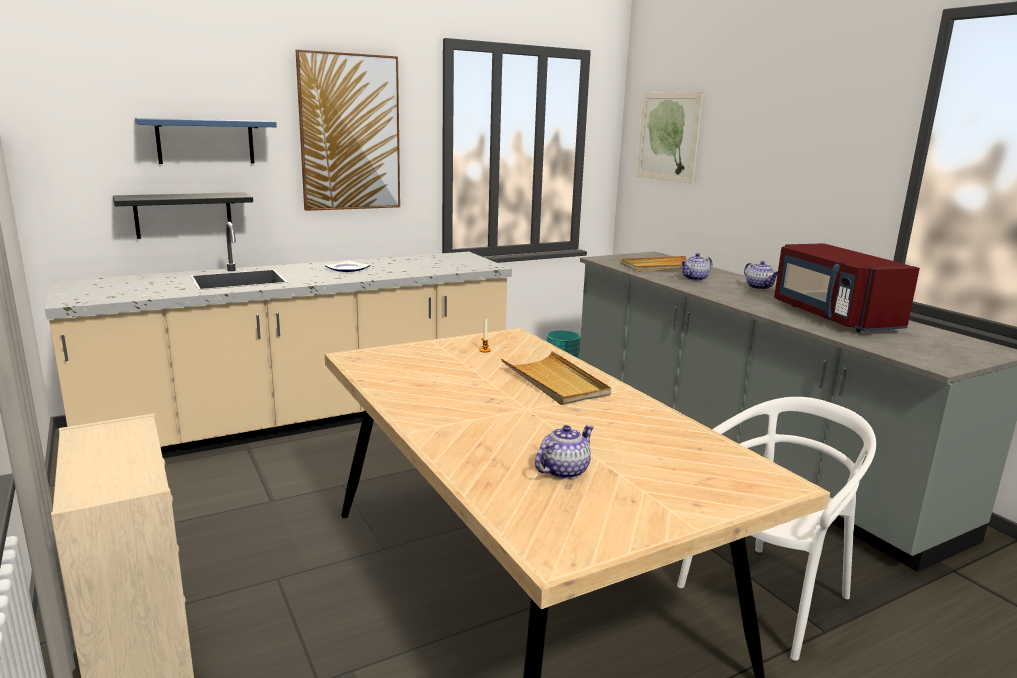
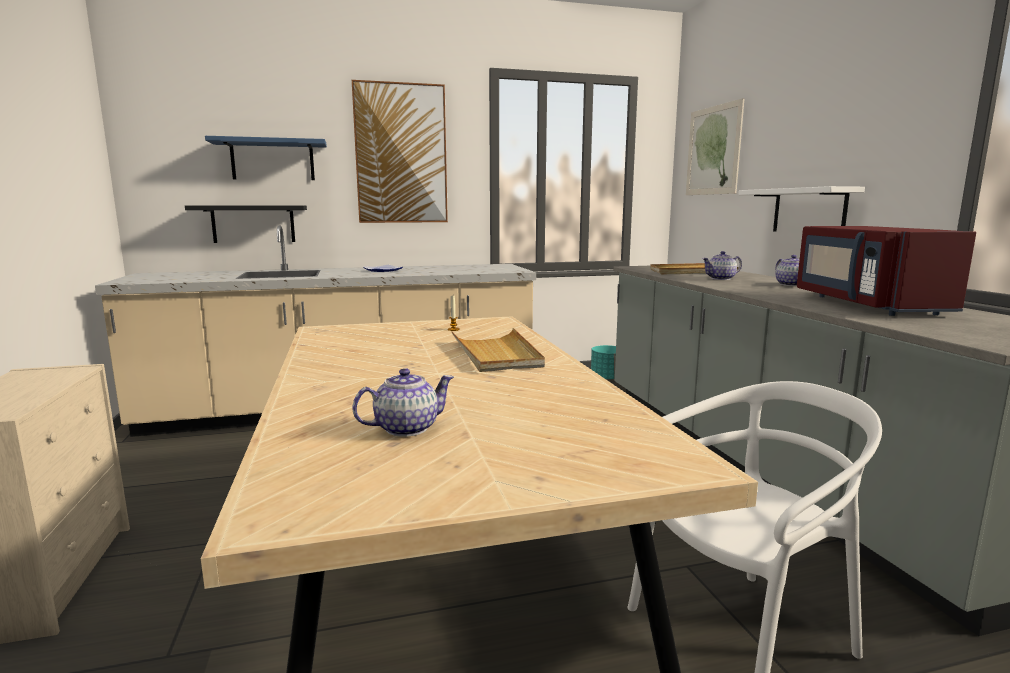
camera: 15 degrees right, 5 degrees down
none -> white shelf [738,186,865,232]

